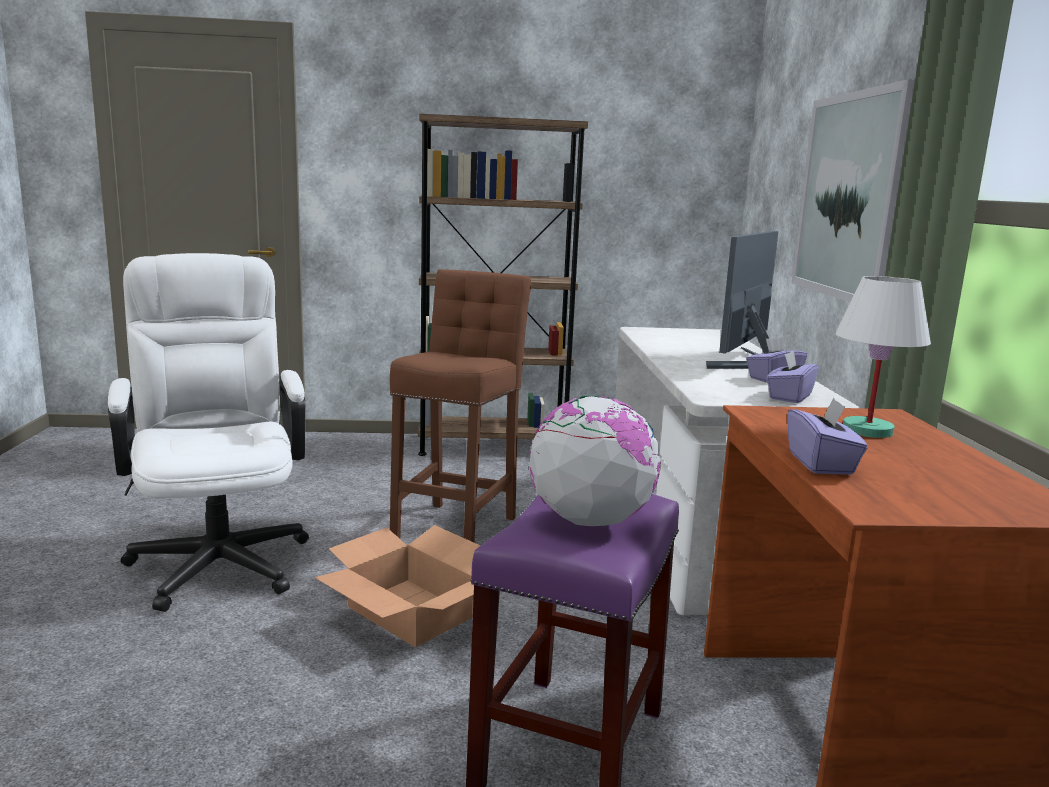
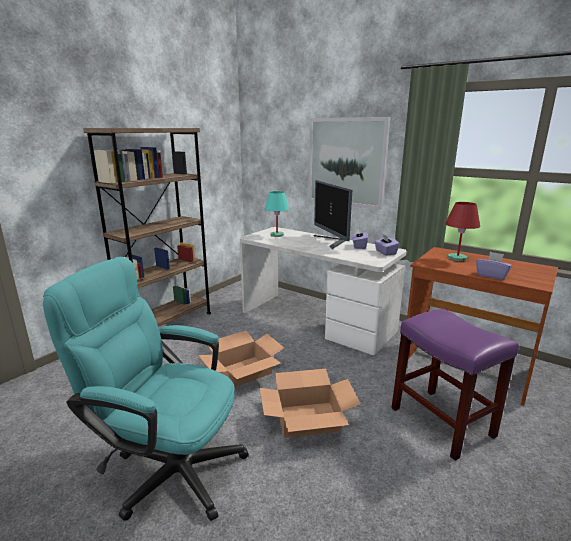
camera: 50 degrees left, 5 degrees up
white office chair [108,253,309,612] -> turquoise office chair [43,257,249,521]
brown stool [390,269,531,542] -> cardboard box [198,330,284,387]
globe [529,395,661,526] -> none
white table lamp [835,276,931,438] -> red table lamp [445,202,480,261]
none -> turquoise table lamp [265,191,289,237]

